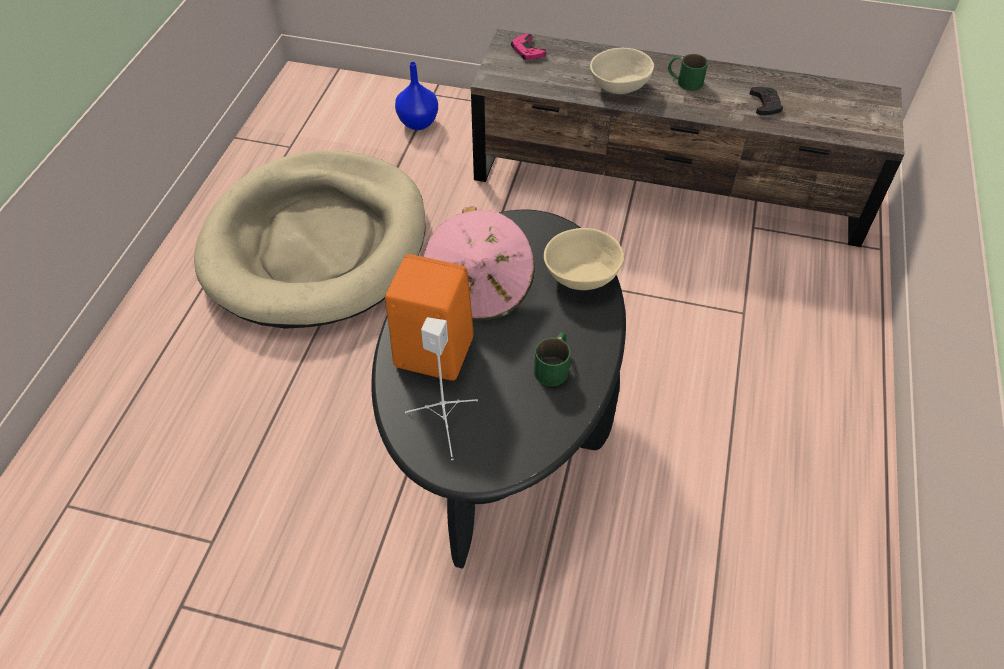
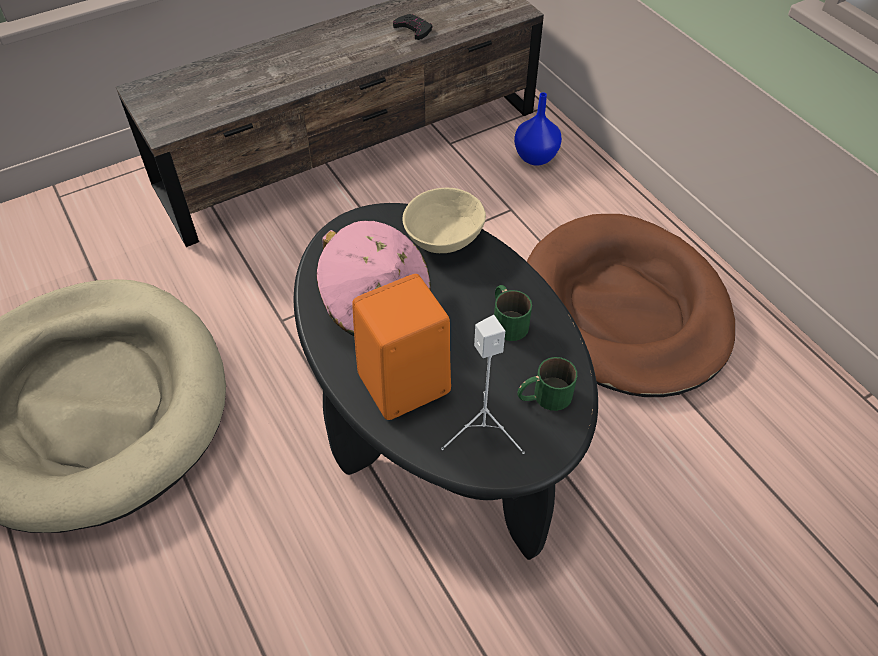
camera: 45 degrees left, 0 degrees up
blue vase [395,62,438,130] -> blue vase moved to [514,93,562,166]
pink game controller [511,33,546,60] -> none
beige bowl [590,48,654,94] -> none
green mug [668,54,708,91] -> green mug moved to [517,357,577,411]
none -> brown dog bed [527,214,735,397]

